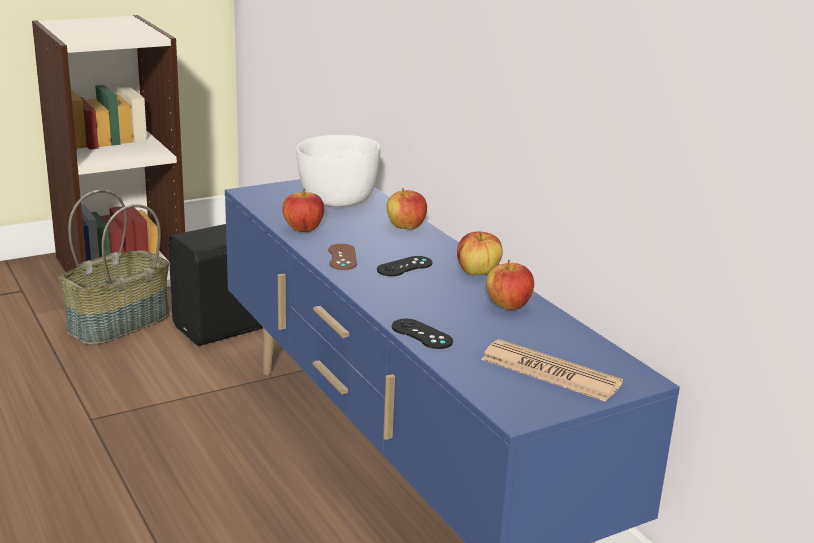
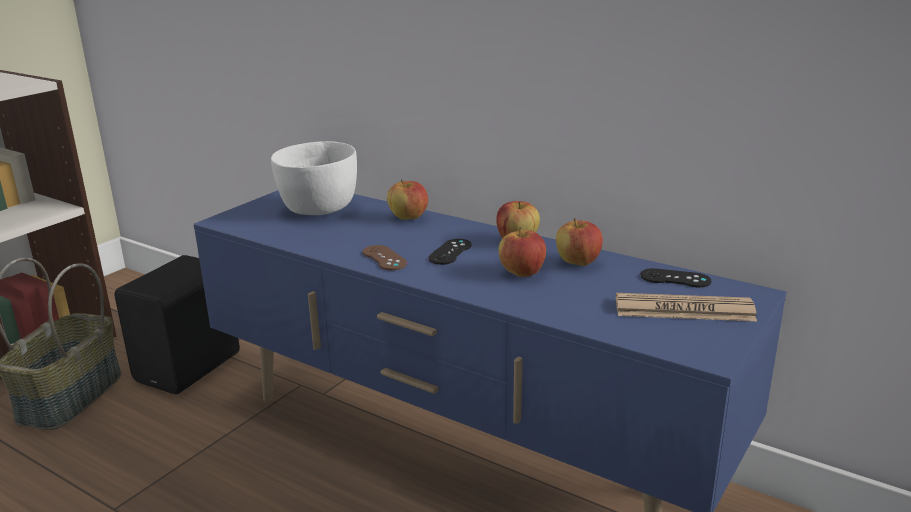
camera: 25 degrees left, 0 degrees up
apple [282,188,324,232] -> apple moved to [498,227,546,277]
black game controller [392,319,453,349] -> black game controller moved to [640,268,711,287]

